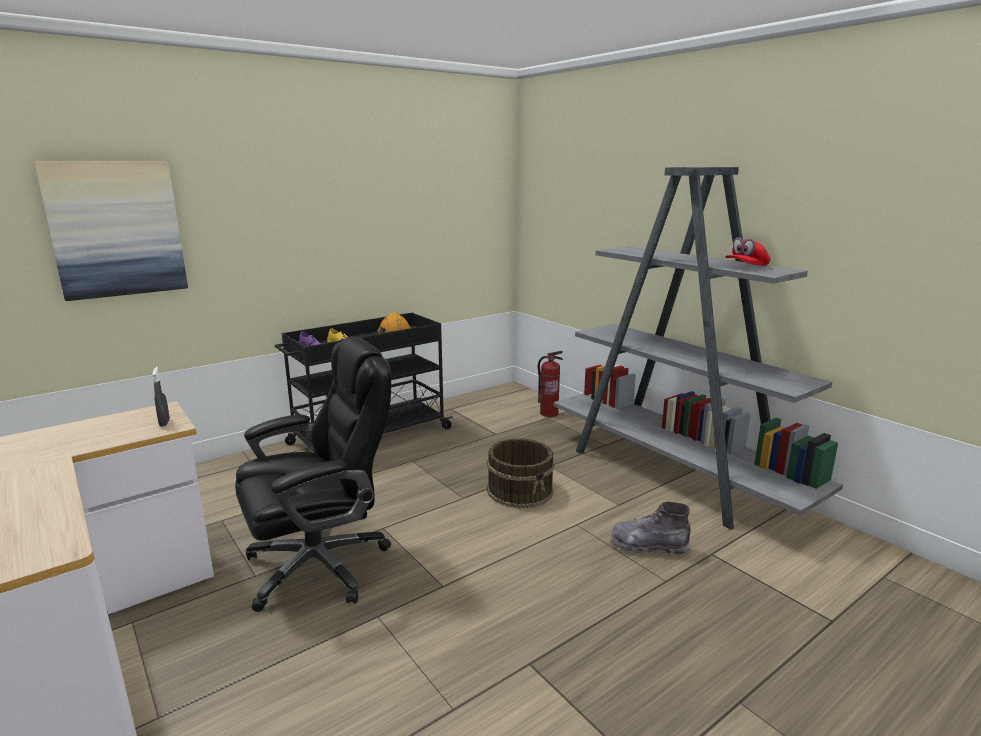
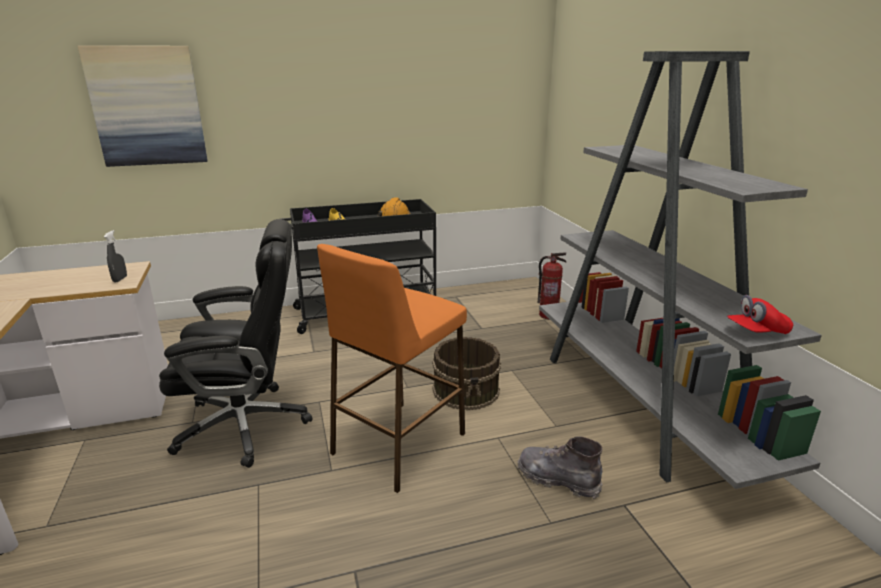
camera: 20 degrees right, 5 degrees up
red cap [725,237,771,266] -> red cap moved to [727,295,793,334]
none -> orange stool [317,244,467,493]

